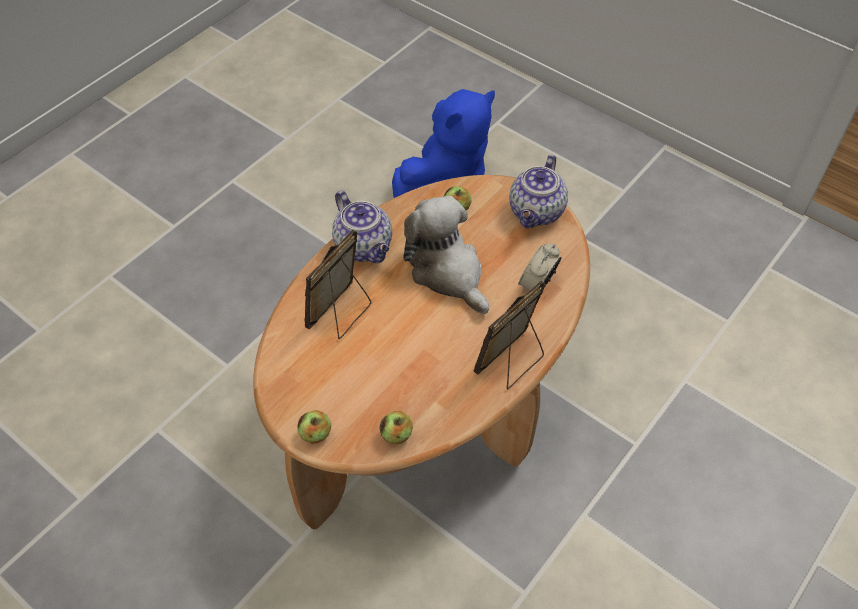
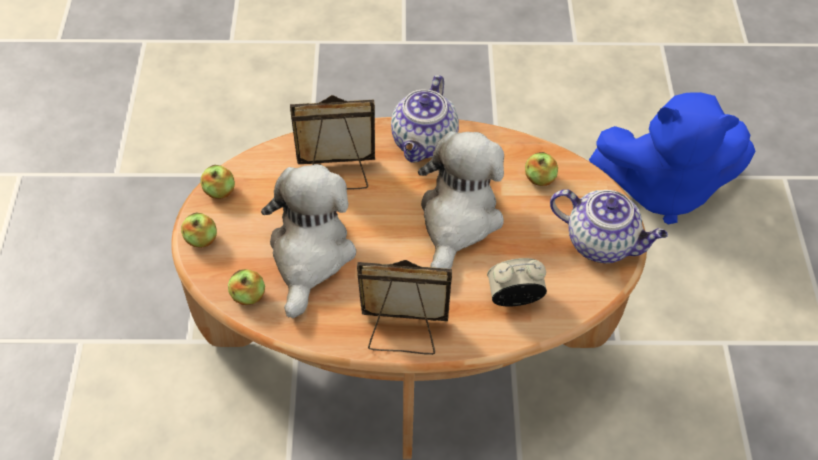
camera: 50 degrees right, 0 degrees up
teapot [509,154,568,228] -> teapot turned 135 degrees counterclockwise [550,189,668,263]
none -> apple [201,165,235,199]
none -> plush toy [261,164,356,318]

